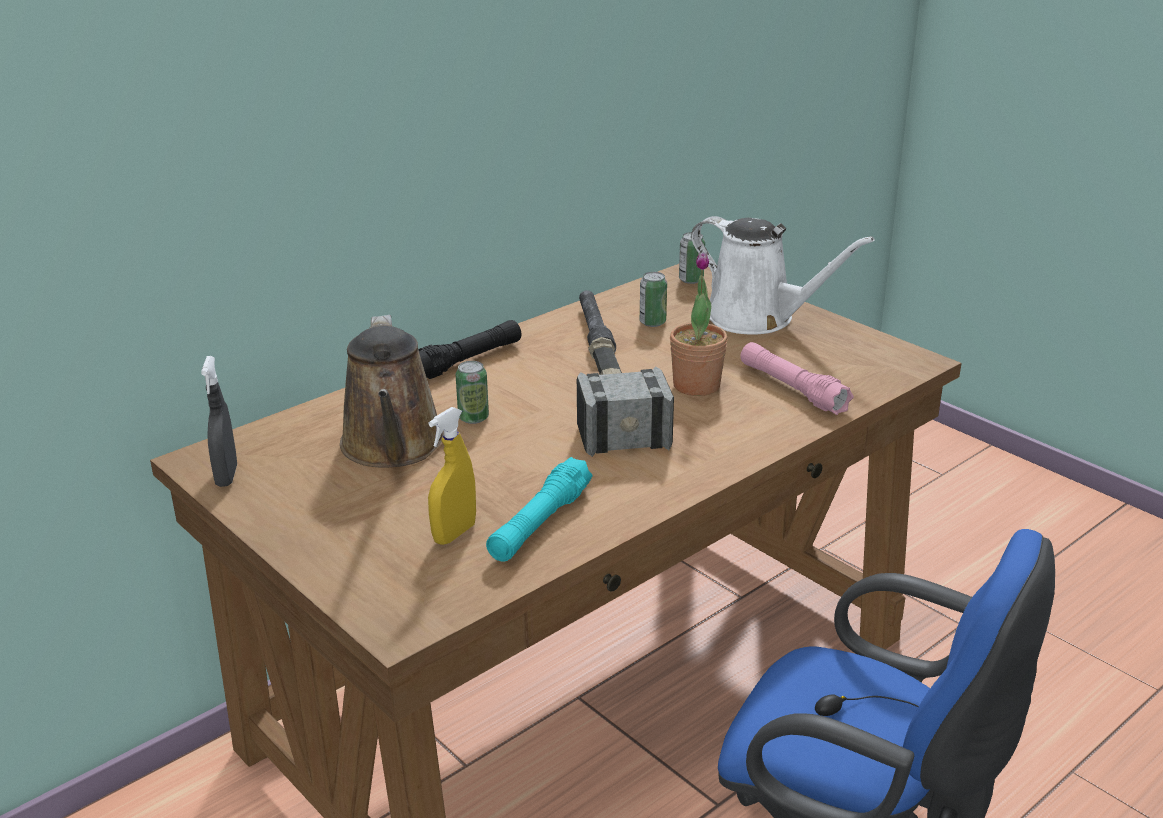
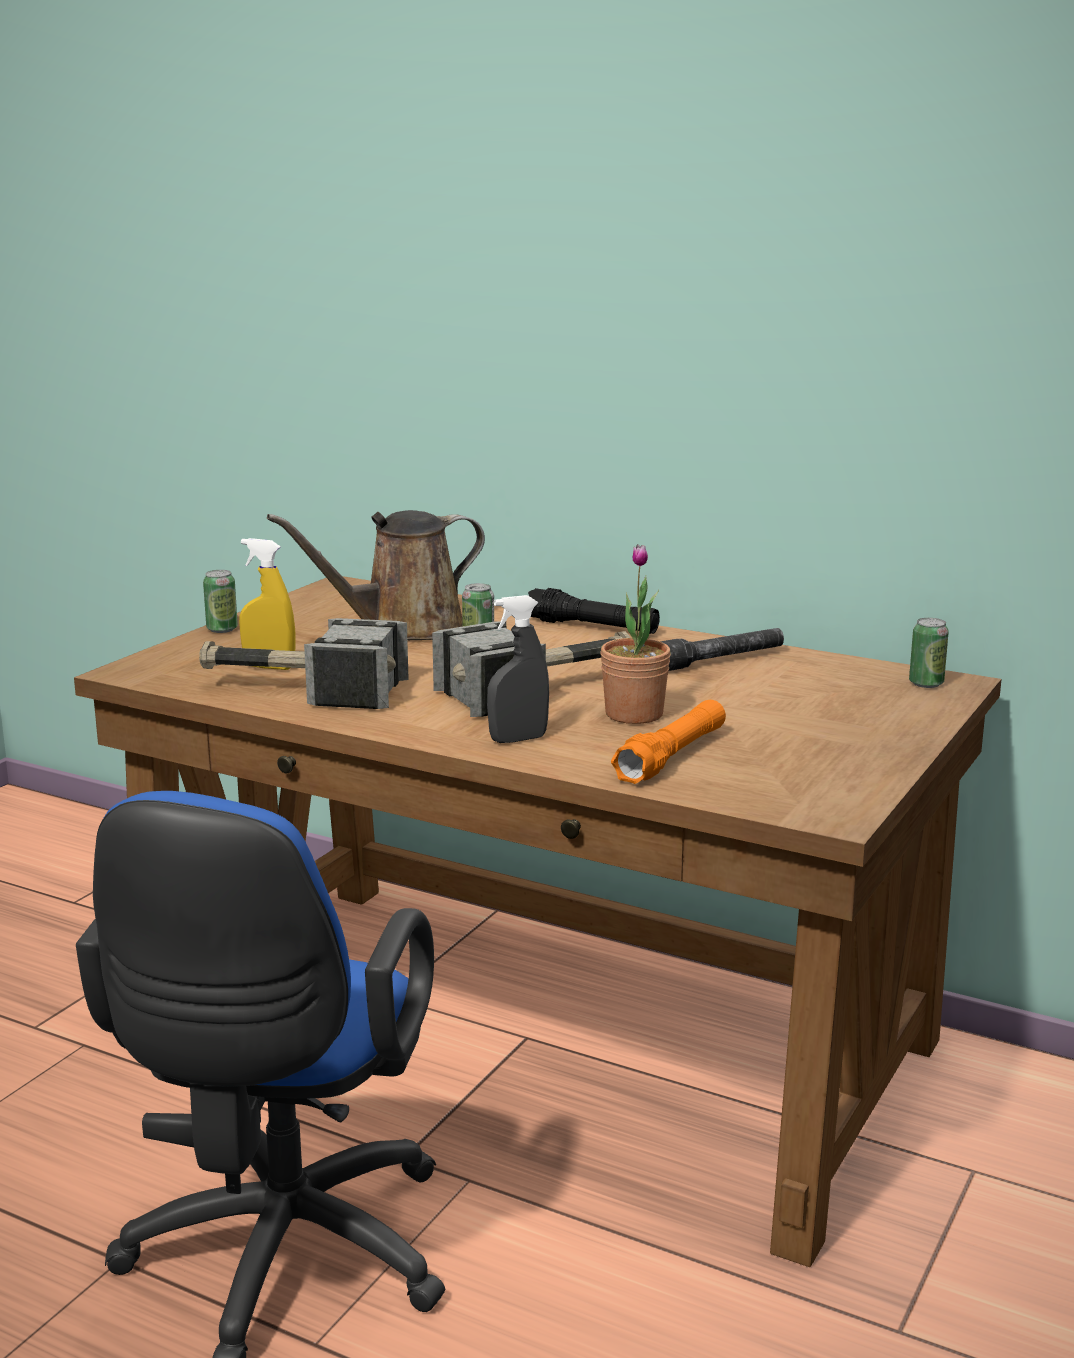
camera: 70 degrees right, 10 degrees down
grey spray bottle [201,356,237,487] -> grey spray bottle moved to [487,595,549,743]
turquoise flashlight [486,457,592,562] -> hammer [199,618,409,709]
can [640,272,667,327] -> can moved to [203,570,238,633]
white watering can [691,216,875,335] -> none
pink flashlight [740,342,854,415] -> orange flashlight [611,700,726,784]

